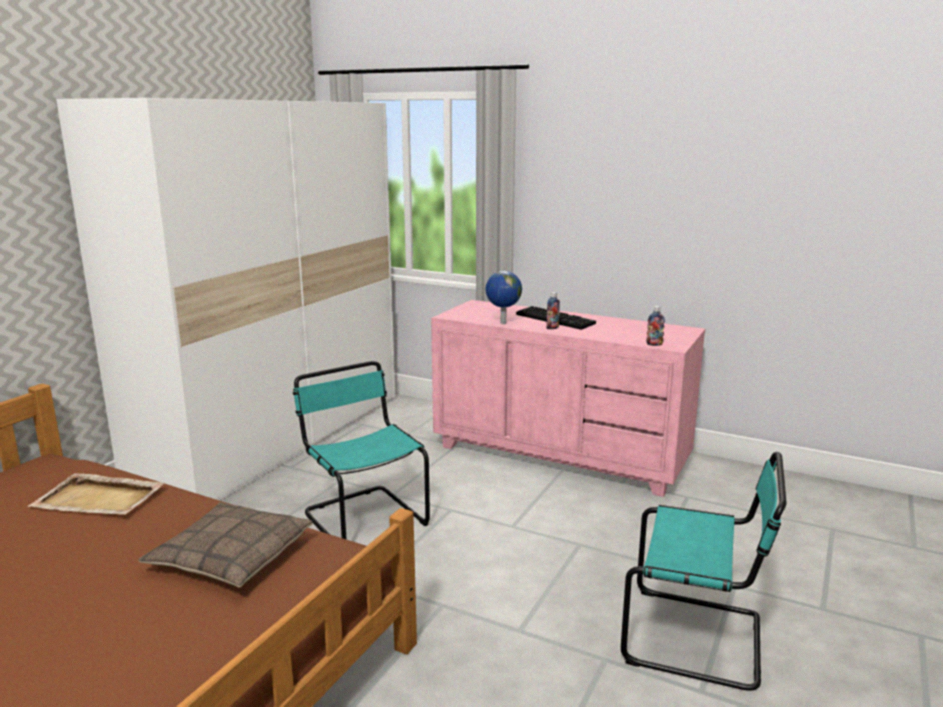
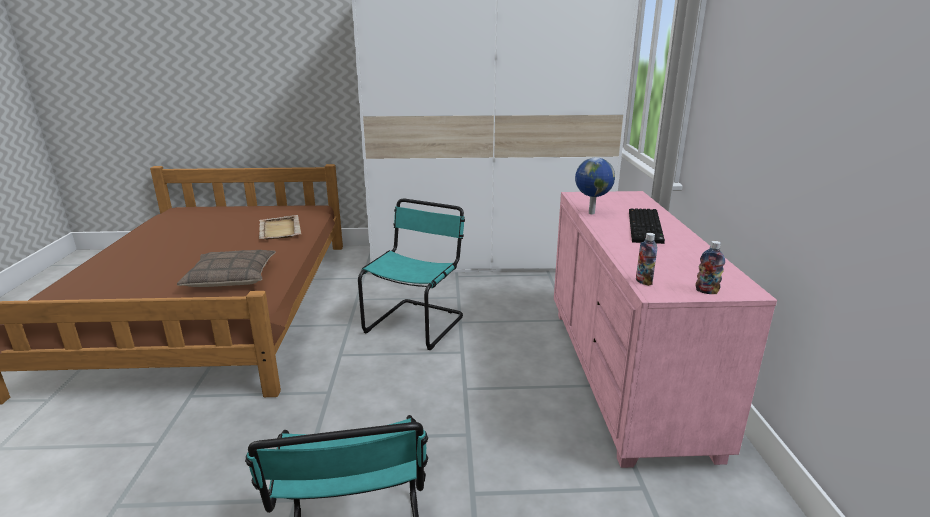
camera: 60 degrees right, 5 degrees up
bottle [546,292,560,329] -> bottle moved to [695,241,725,294]

